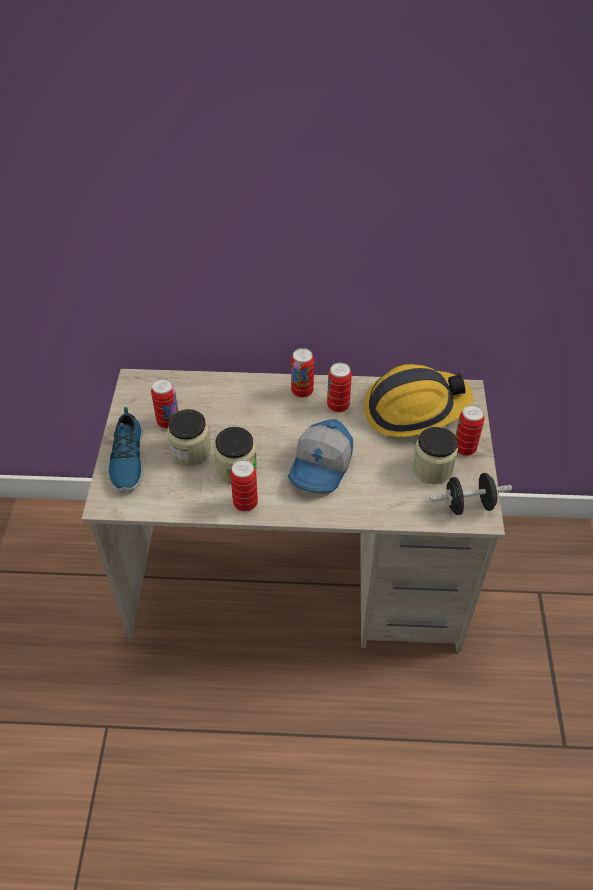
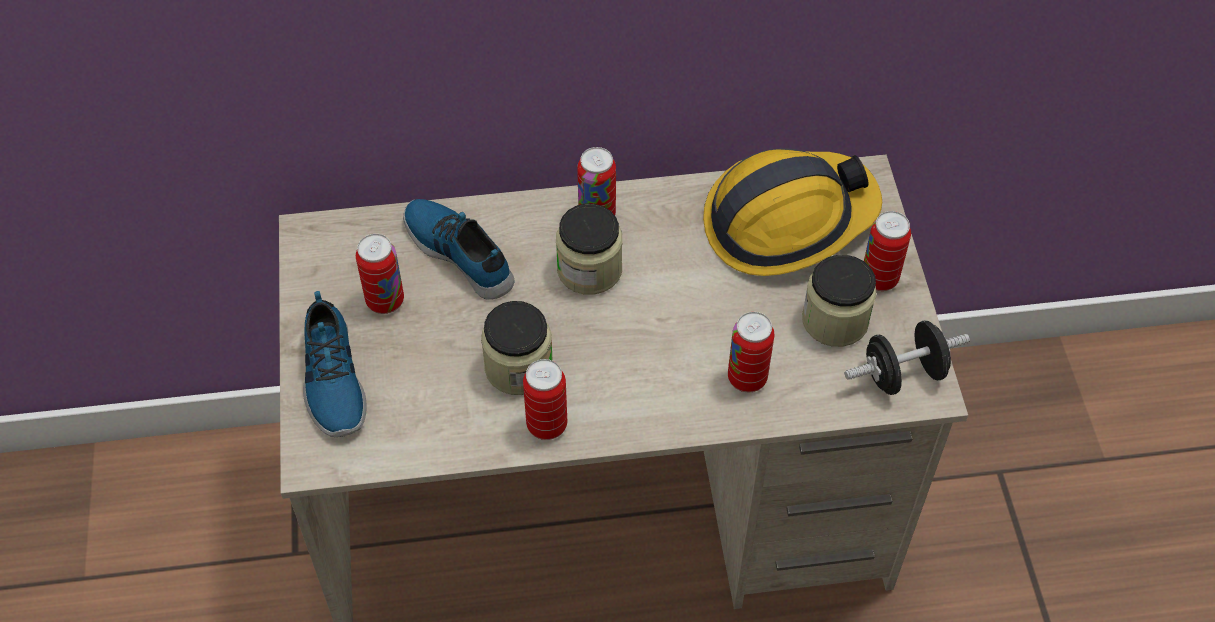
camera: 10 degrees left, 5 degrees up
jar [167,409,211,466] -> jar moved to [556,204,623,295]
cap [288,419,353,493] -> none
can [327,363,352,412] -> can moved to [728,312,774,392]
none -> shoe [403,199,514,300]

